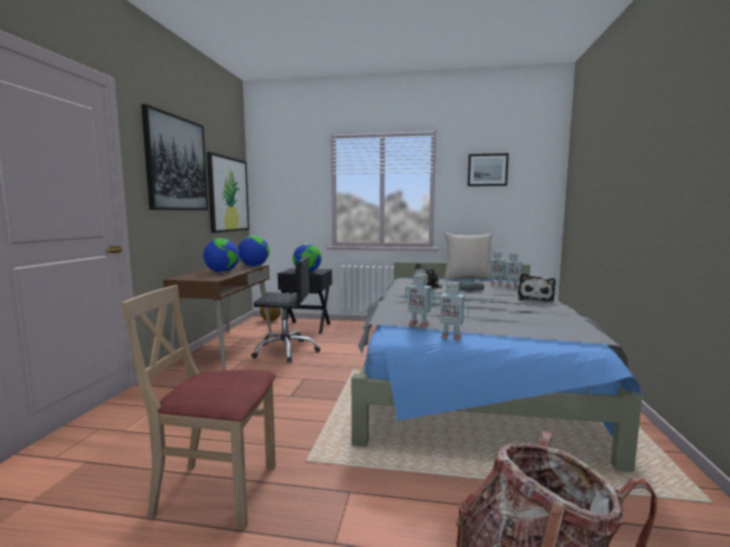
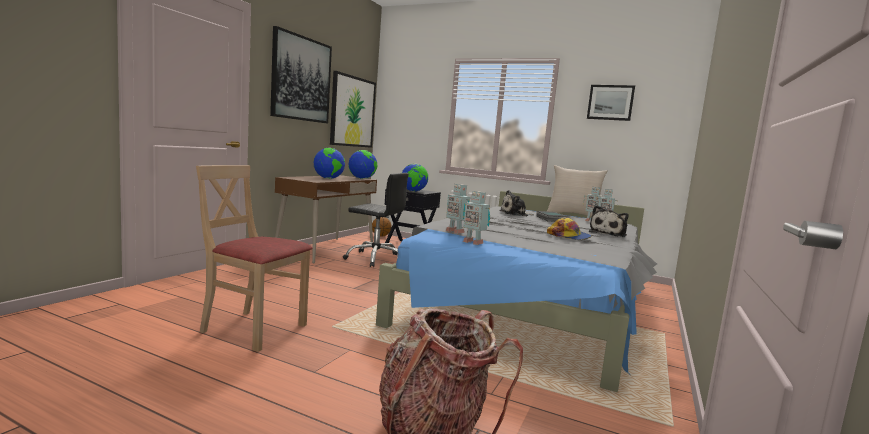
camera: 15 degrees right, 0 degrees up
none -> cap [547,218,591,240]

